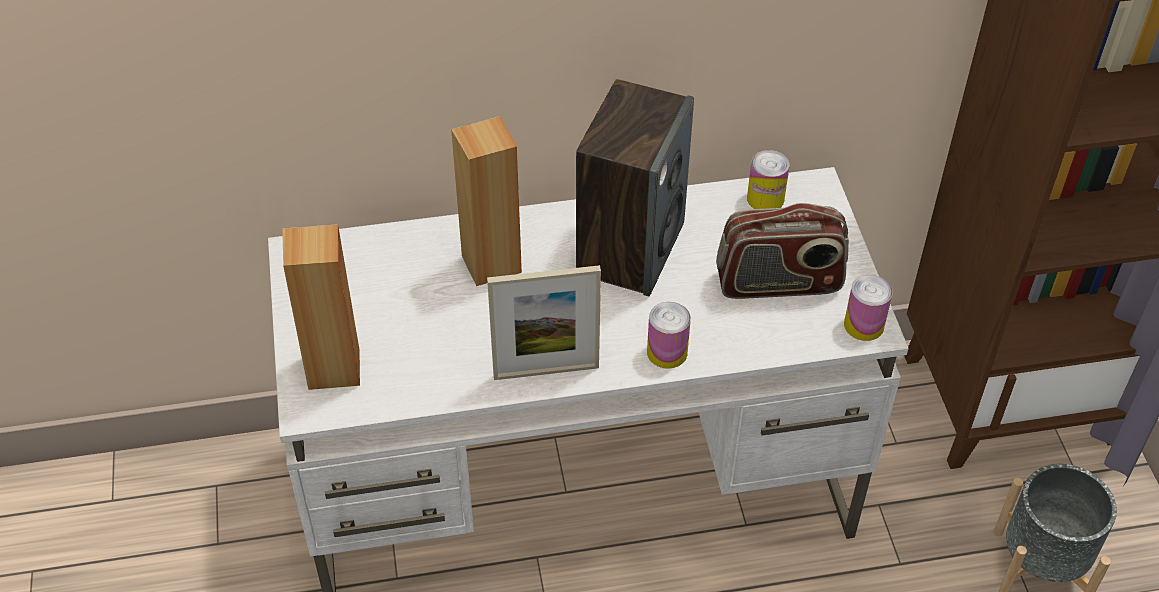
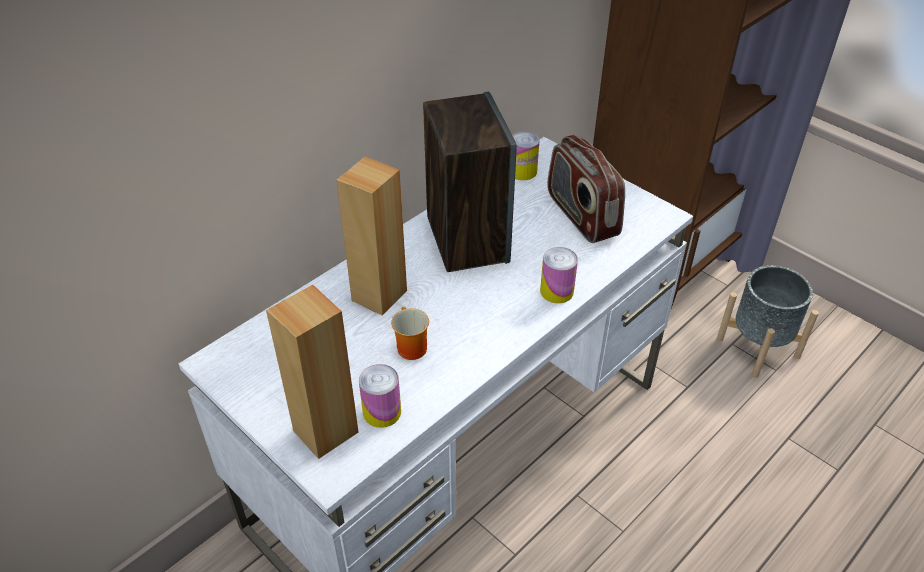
camera: 35 degrees left, 5 degrees down
picture frame [487,265,601,380] -> none
radio [716,203,849,299] -> radio turned 105 degrees clockwise [548,135,625,243]
can [844,275,893,341] -> can moved to [359,364,401,428]
none -> mug [391,307,429,360]

